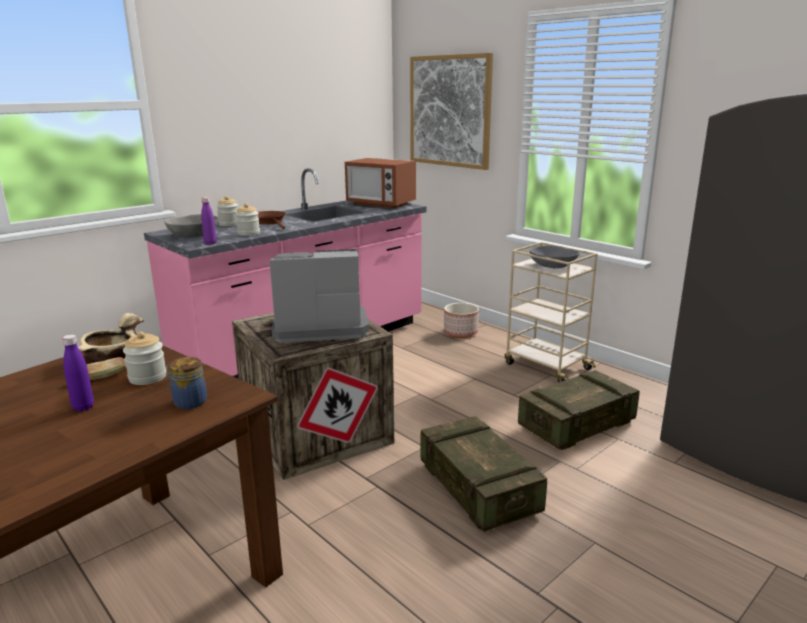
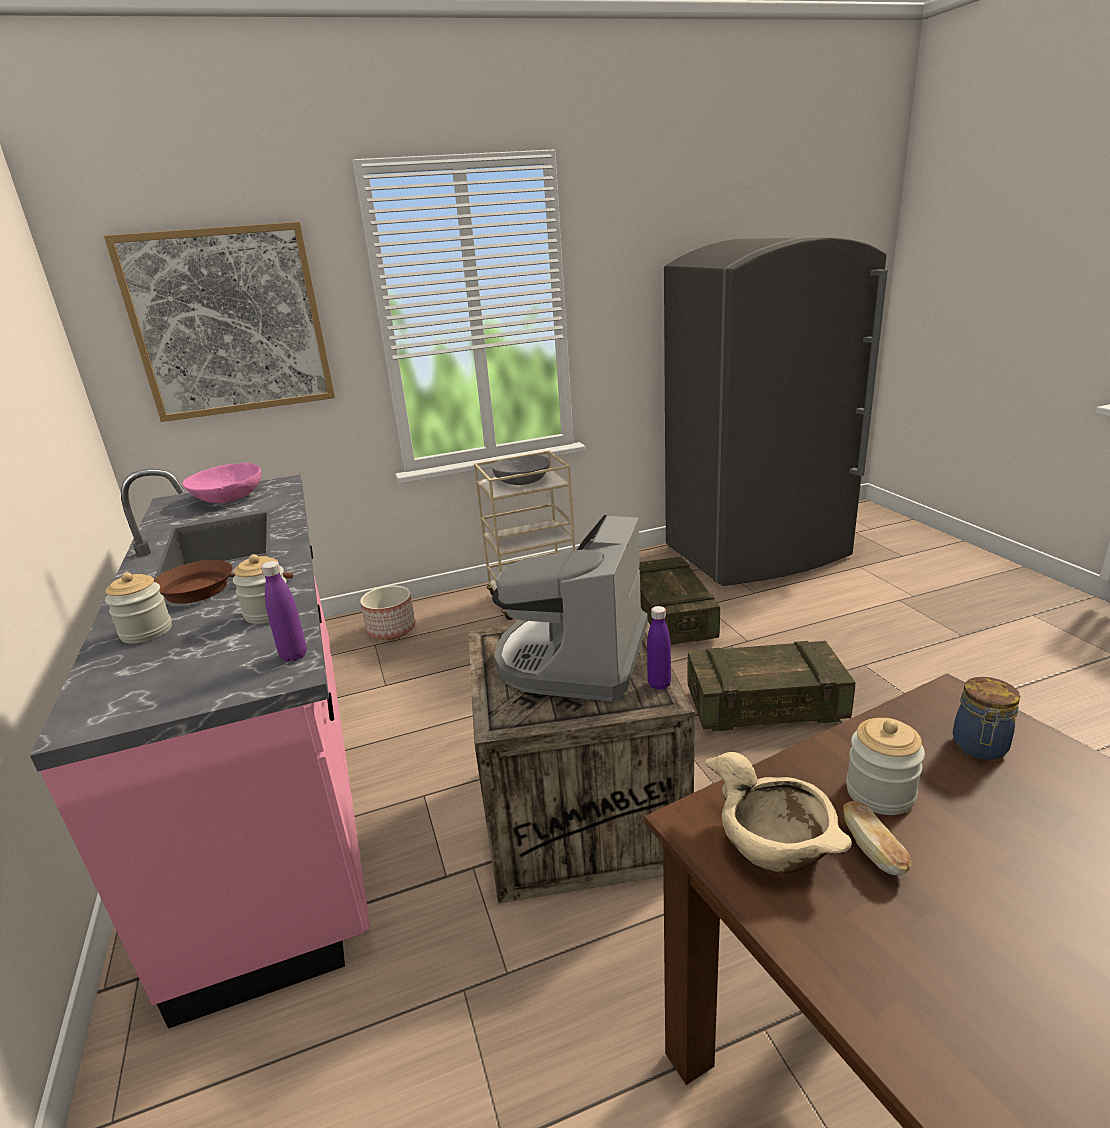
camera: 65 degrees left, 5 degrees up
purple bottle [62,335,94,412] -> purple bottle moved to [647,606,671,690]
grey bowl [165,214,219,238] -> none
microwave [345,158,416,208] -> pink bowl [182,463,261,503]

